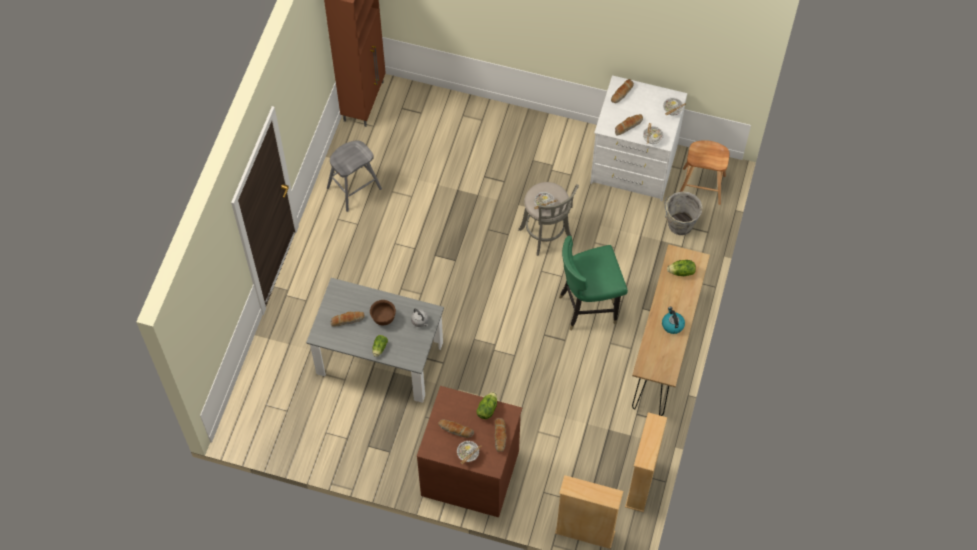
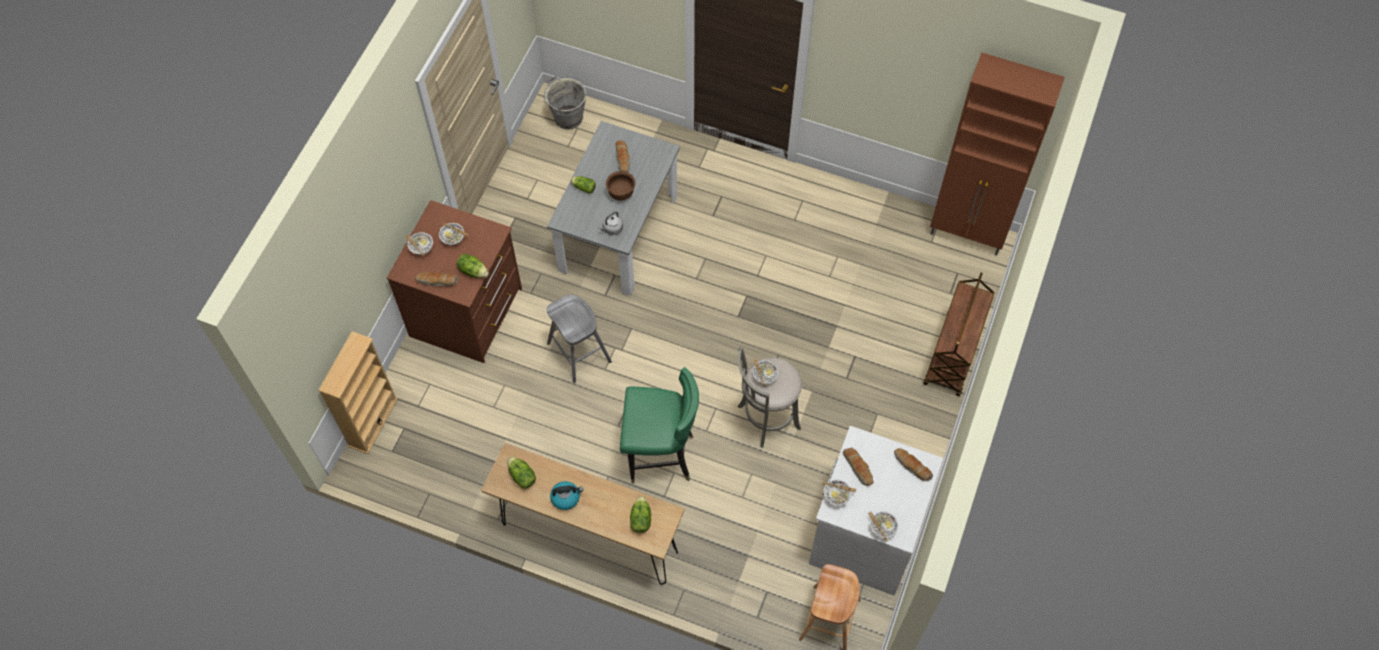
camera: 95 degrees right, 0 degrees up
grey stool [327,140,382,212] -> grey stool moved to [547,294,612,383]
bread [438,419,474,438] -> bowl [439,222,469,246]
green chair [559,236,628,330] -> green chair turned 105 degrees clockwise [620,367,699,483]
beige bookcase [625,412,667,512] -> none
grey bucket [665,191,703,235] -> grey bucket moved to [544,76,587,130]
none -> lettuce [507,457,536,489]
none -> brown cart [923,273,995,396]

